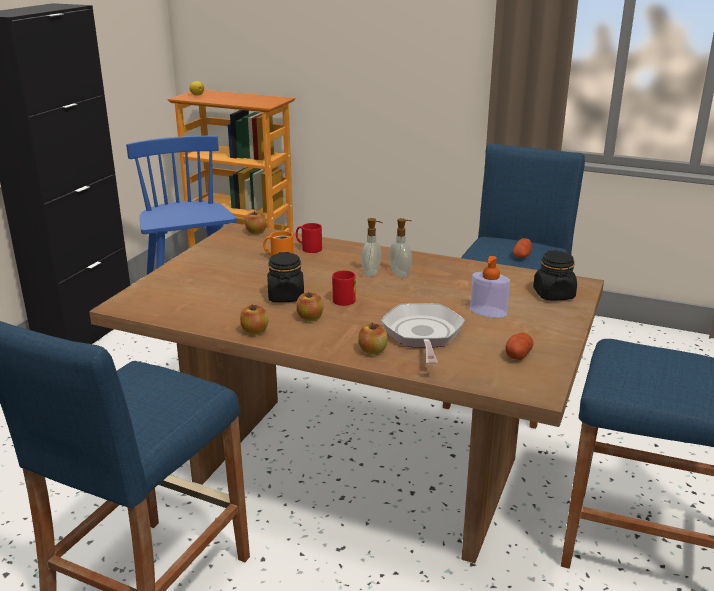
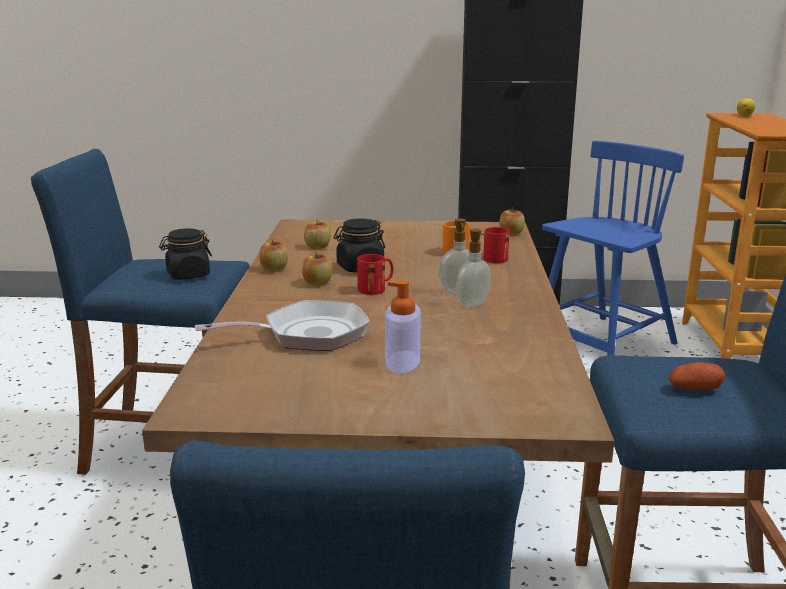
camera: 70 degrees right, 5 degrees down
apple [358,323,388,355] -> apple moved to [304,219,331,249]
potato [505,332,534,360] -> none
black jar [533,250,577,300] -> black jar moved to [159,228,212,280]

